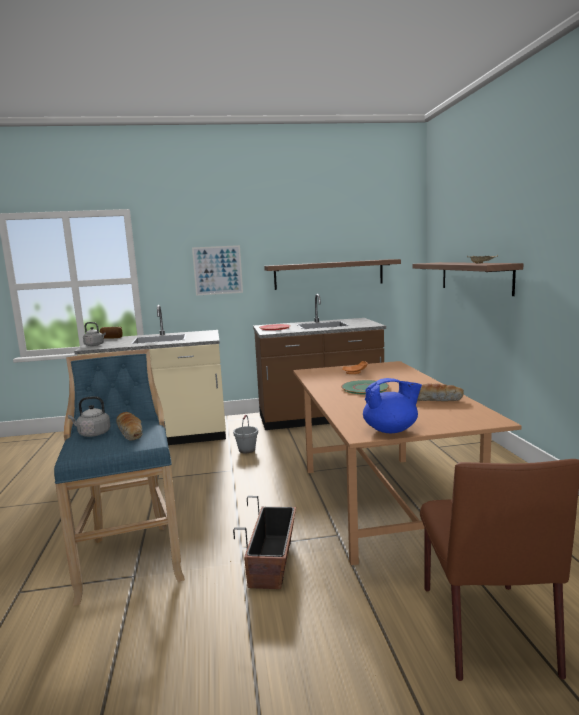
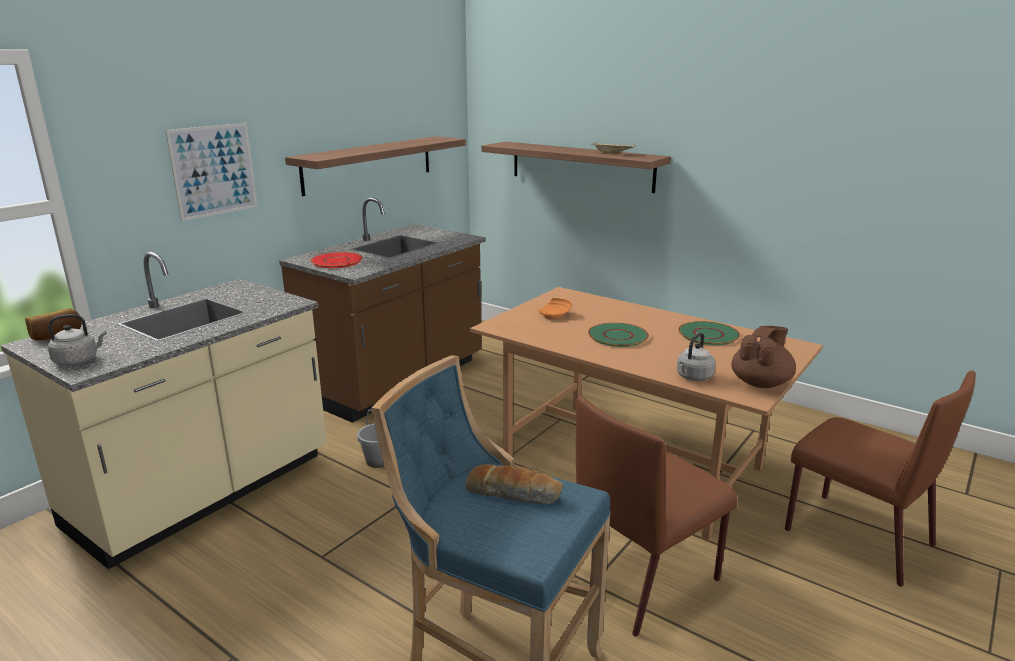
camera: 45 degrees left, 10 degrees up
grey kettle [68,396,111,437] -> grey kettle moved to [677,332,716,381]
planter [233,496,296,589] -> brown chair [576,396,737,637]
blue teapot [363,378,422,433] -> brown teapot [731,326,796,388]
bread [417,383,464,402] -> green plate [678,321,740,345]

